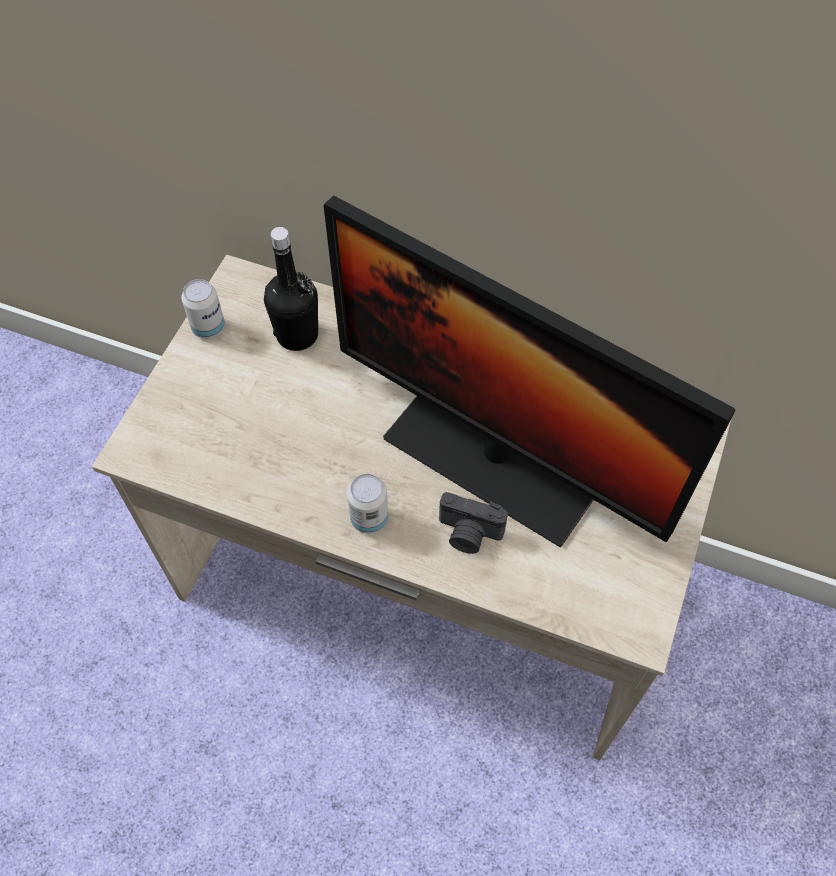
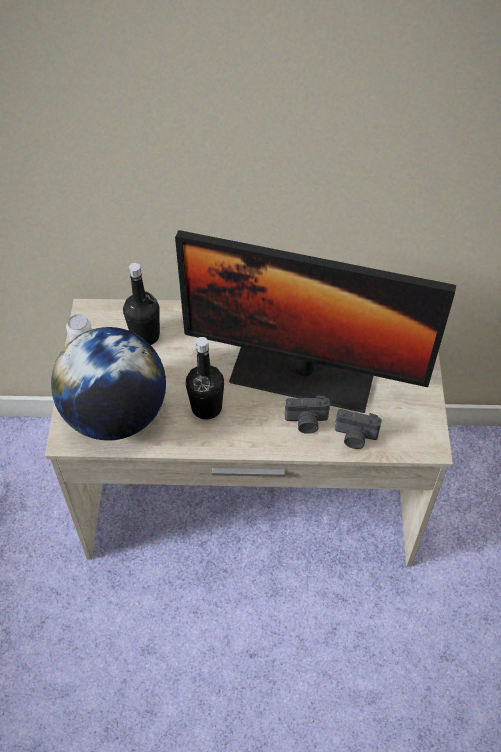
camera: 20 degrees left, 5 degrees down
can [347,474,388,534] -> none
none -> globe [51,327,166,441]
none -> black bottle [186,337,224,420]
none -> camera [335,409,382,449]

